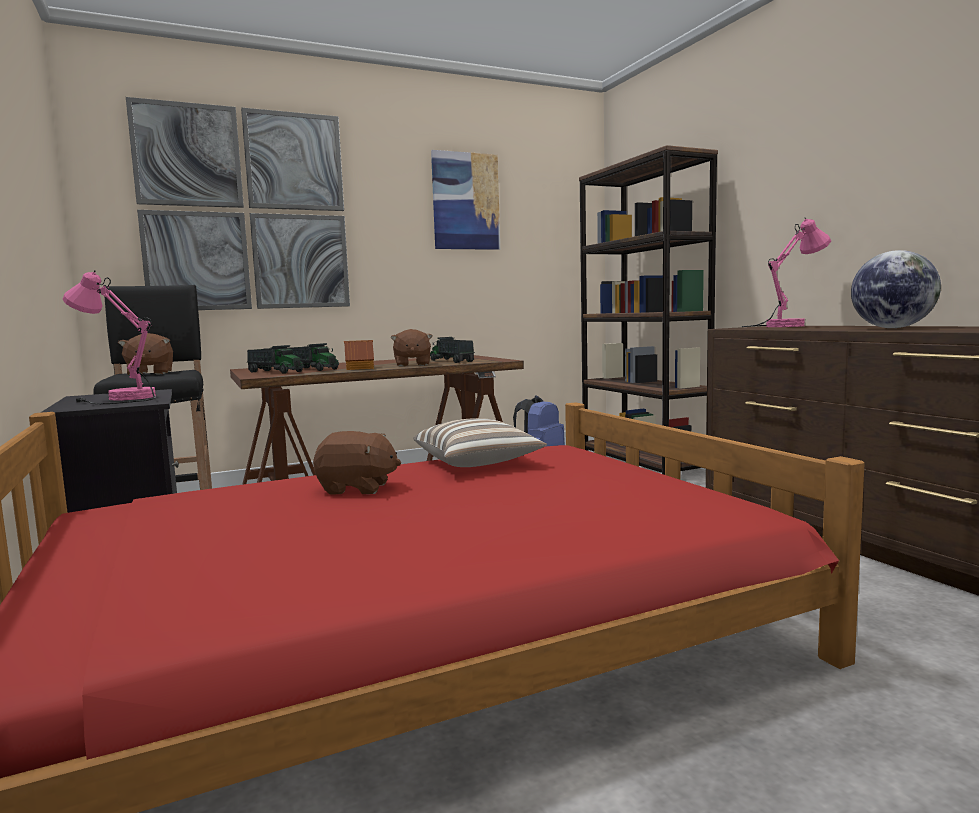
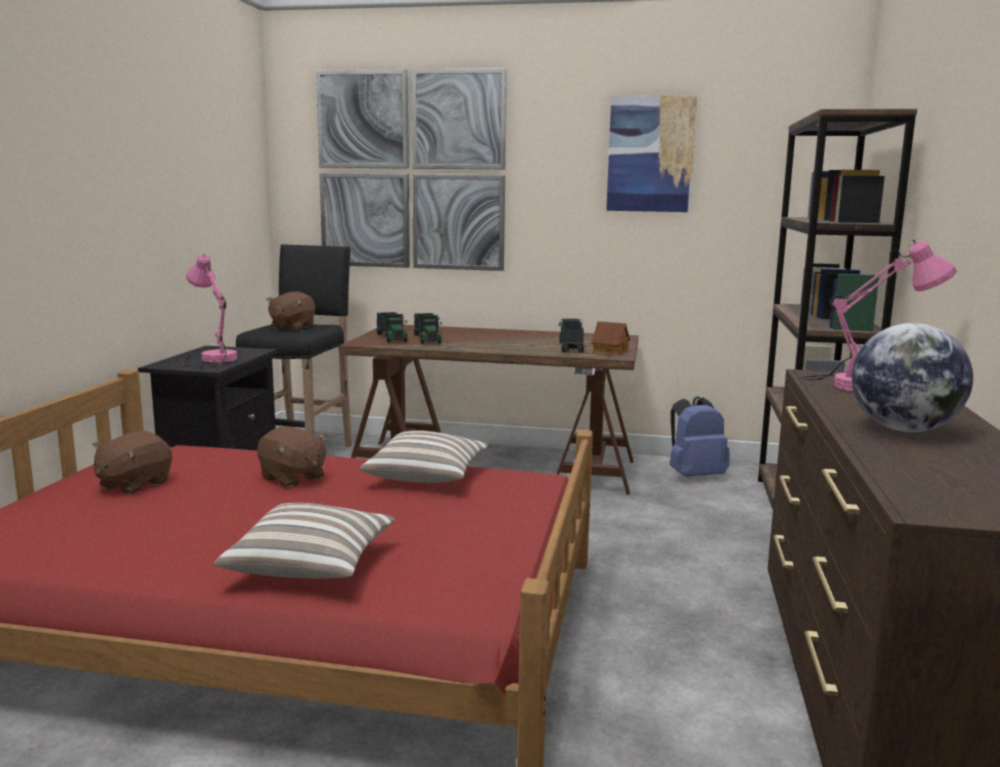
camera: 35 degrees right, 5 degrees up
toy house [344,340,374,370] -> toy house moved to [591,321,630,355]
brown plush toy [391,329,432,367] -> brown plush toy moved to [93,431,172,495]
none -> pillow [214,503,395,579]

